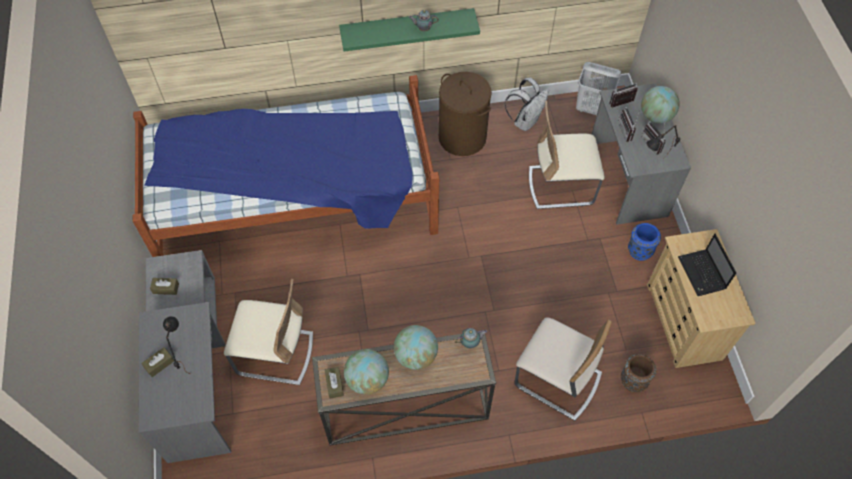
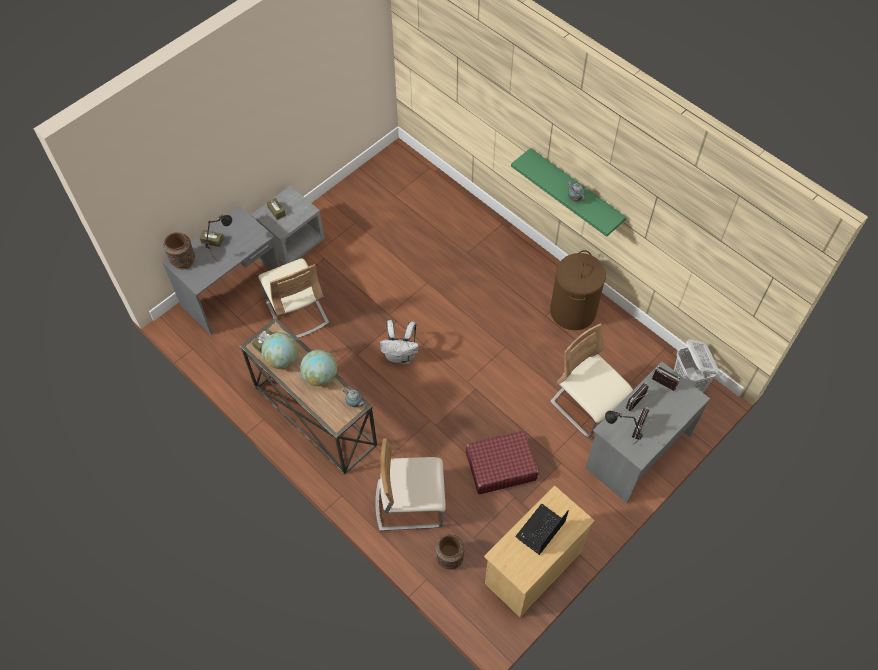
camera: 55 degrees right, 0 degrees up
bed [133,75,439,257] -> none
white backpack [505,78,549,131] -> white backpack moved to [380,320,419,364]
beige chair [514,317,612,421] -> beige chair turned 90 degrees clockwise [375,438,446,531]
blue vase [628,223,661,261] -> none
globe [641,86,680,123] -> none
none -> brown vase [163,232,195,269]
none -> red suitcase [466,430,539,494]

